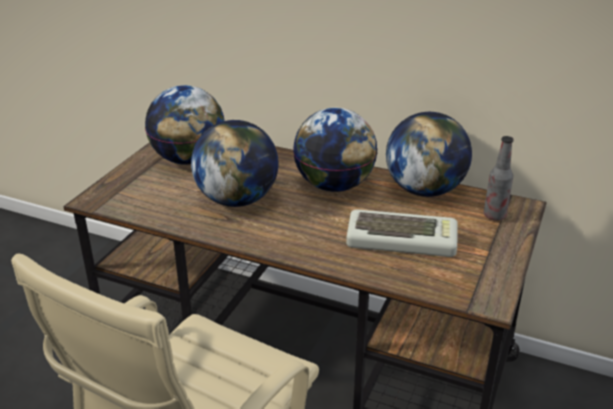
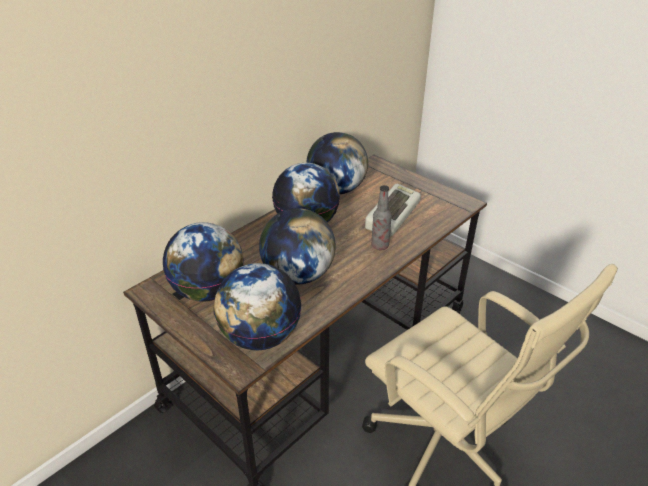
camera: 70 degrees left, 5 degrees up
bottle [484,136,514,221] -> bottle moved to [371,185,392,250]
none -> globe [214,263,302,350]

